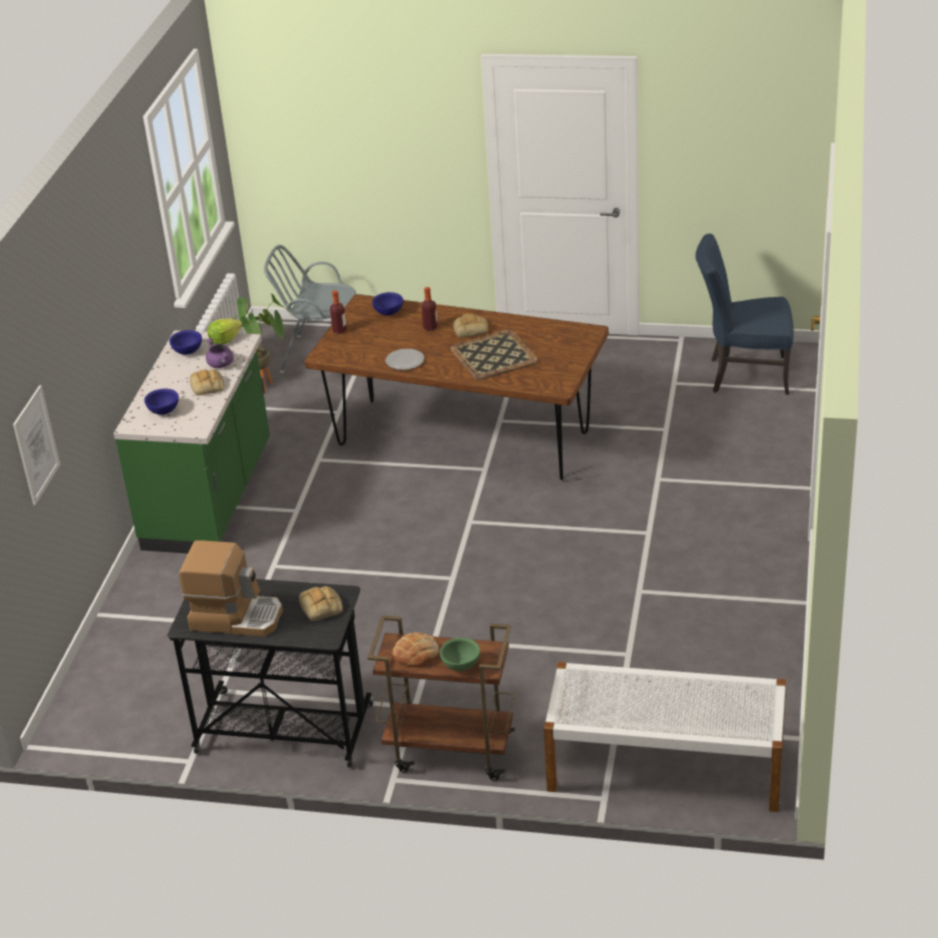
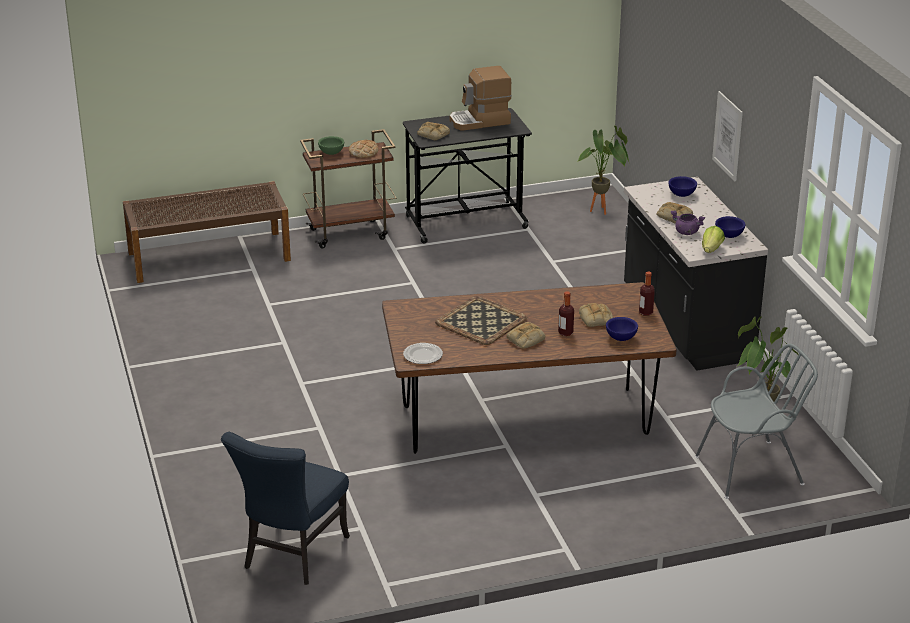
camera: 150 degrees right, 5 degrees down
picture [13,385,60,505] -> picture moved to [712,91,743,181]
green counter [114,330,270,554] -> black counter [624,177,768,371]
plate [386,349,424,370] -> plate moved to [403,343,443,364]
white bench [544,662,786,812] -> brown bench [123,181,291,283]
blue chair [695,233,794,395] -> blue chair turned 135 degrees clockwise [221,432,350,585]
none -> potted plant [577,126,629,215]
none -> bread [579,303,613,327]

